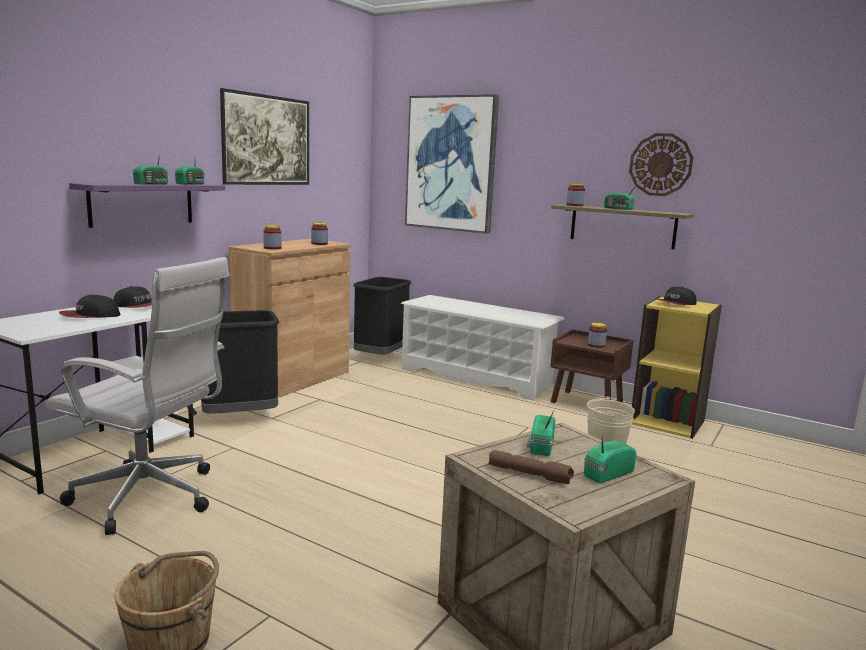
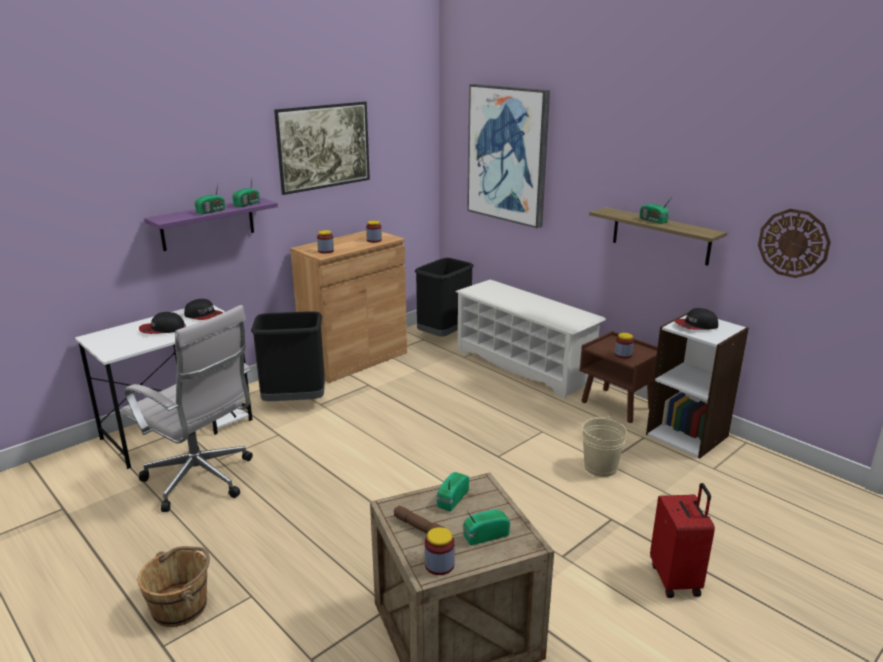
camera: 15 degrees right, 10 degrees up
jar [567,184,585,206] -> jar moved to [425,527,455,575]
wall clock [629,133,693,196] -> wall clock moved to [758,209,831,278]
yellow bookcase [632,296,722,439] -> white bookcase [646,313,749,458]
none -> red suitcase [650,483,715,598]

